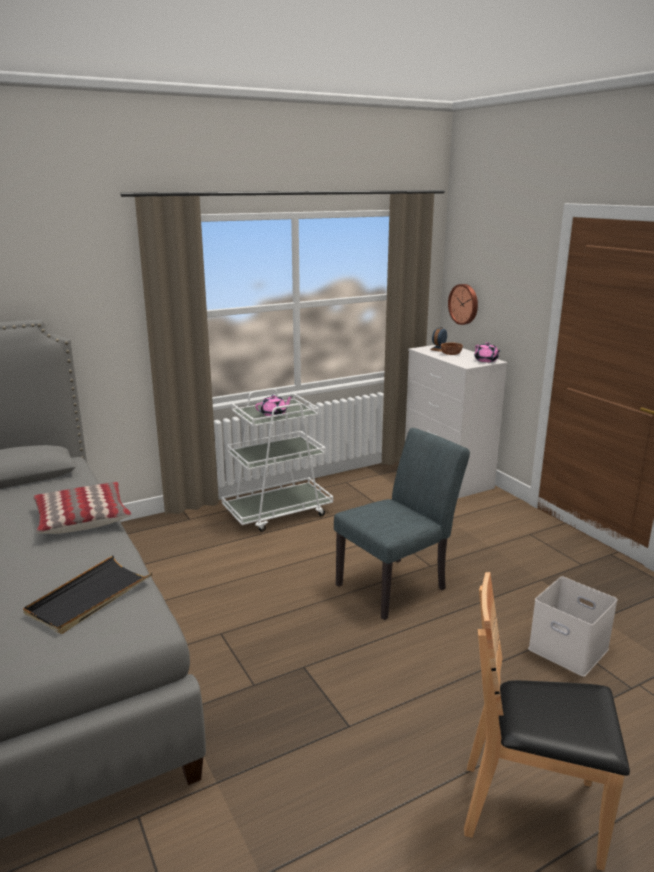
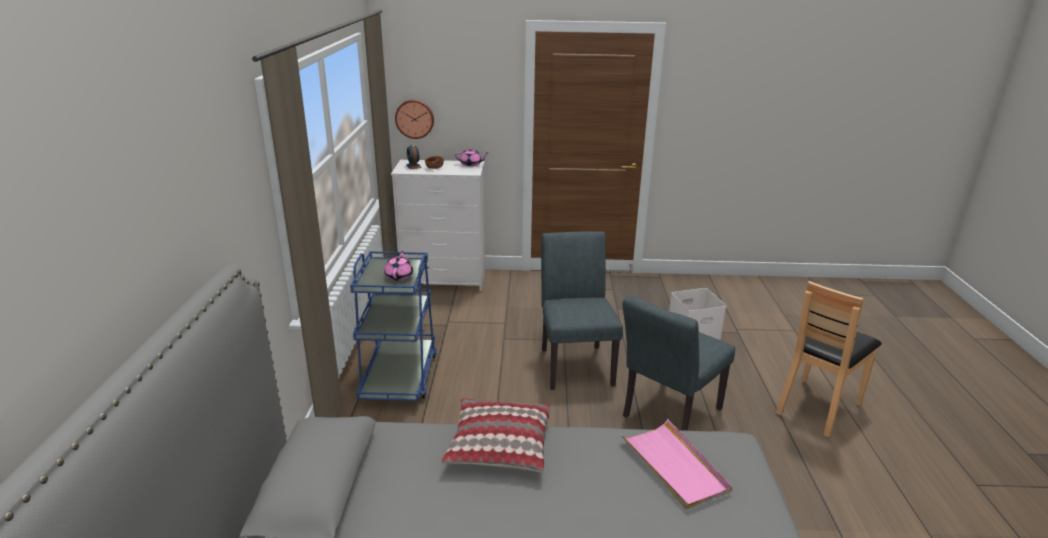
camera: 60 degrees left, 5 degrees up
black tray [23,555,152,634] -> pink tray [621,419,733,510]
white cart [221,388,333,532] -> blue cart [350,251,437,401]
none -> grey chair [623,295,735,431]

